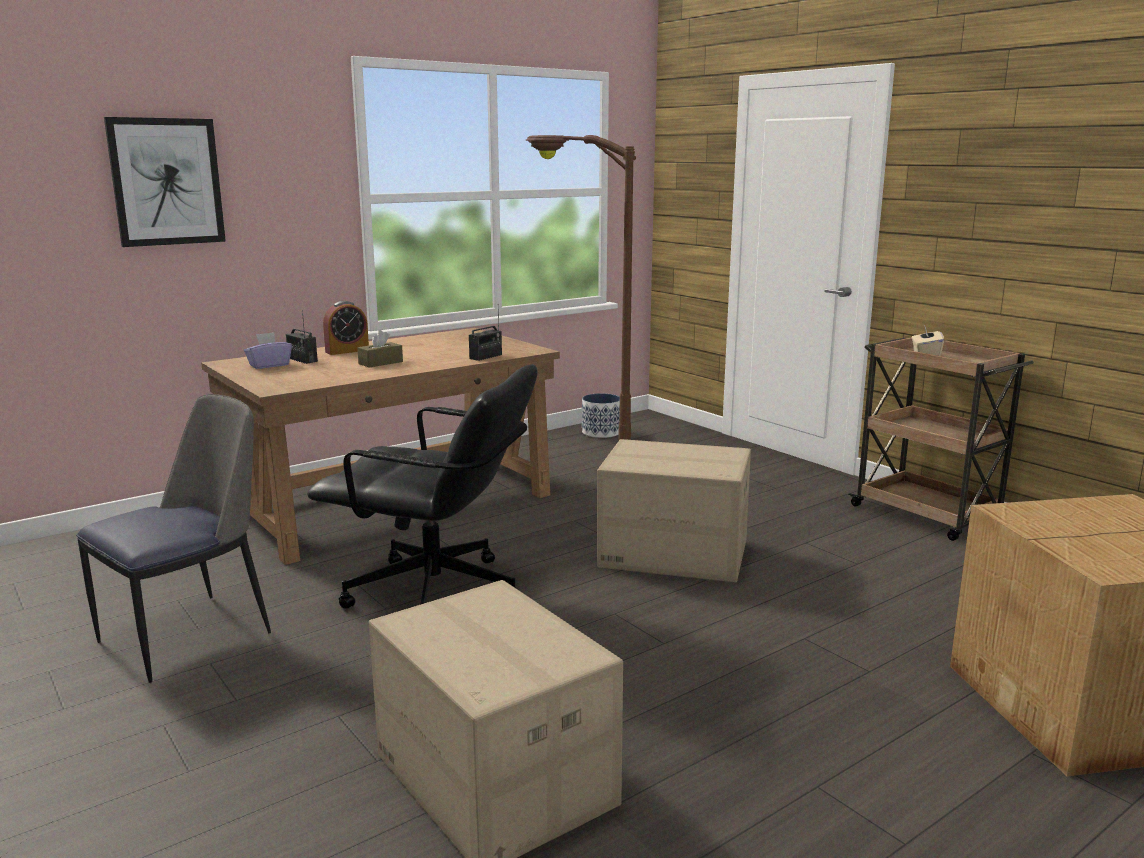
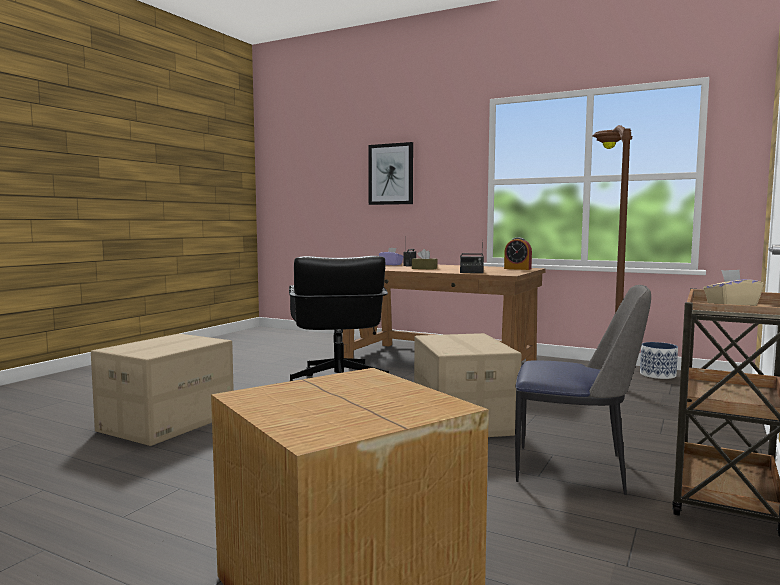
camera: 65 degrees right, 10 degrees down
chair [76,394,271,683] -> chair moved to [515,285,651,495]
alarm clock [323,301,369,355] -> alarm clock moved to [504,237,532,270]

